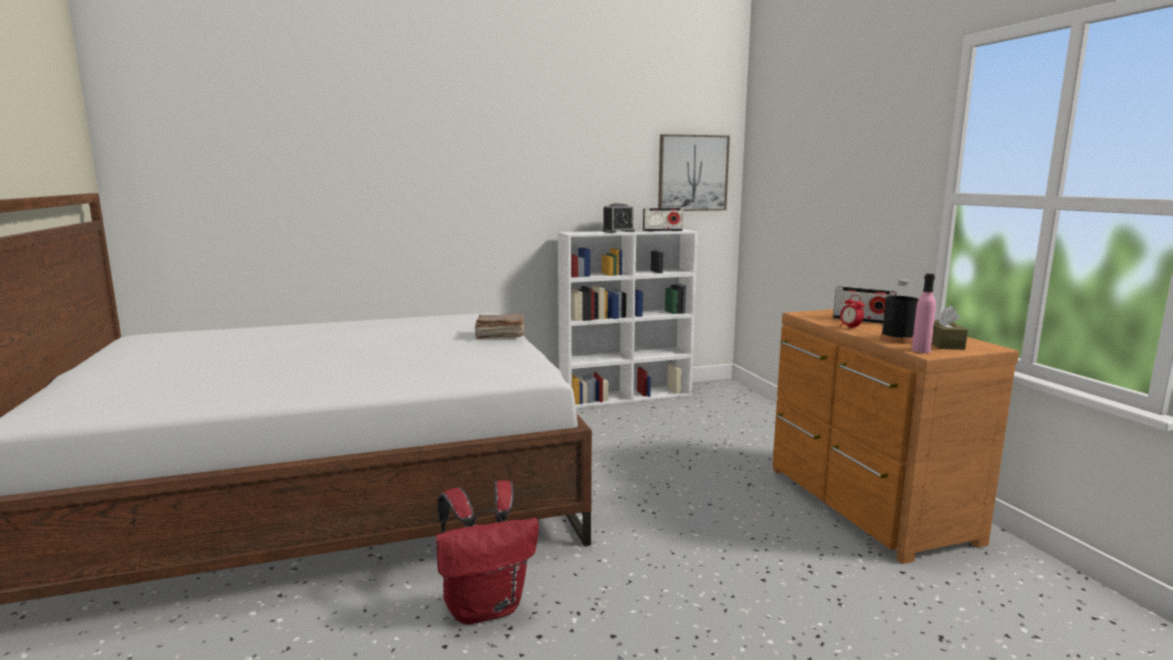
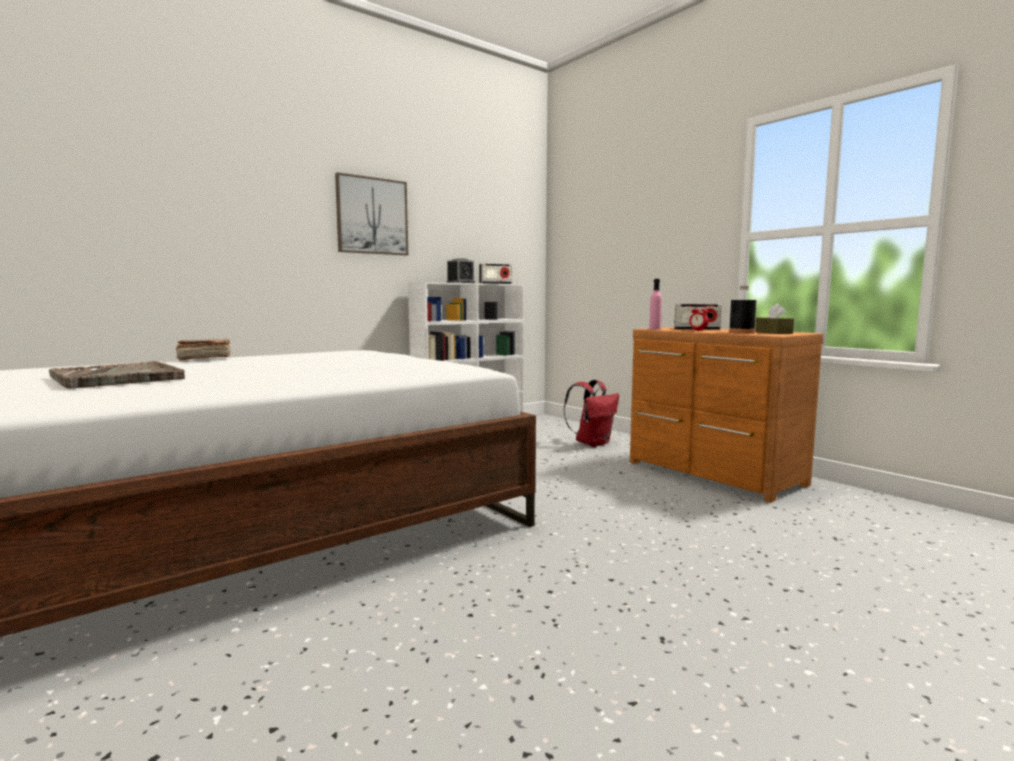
camera: 20 degrees left, 5 degrees down
red backpack [436,480,539,625] -> red backpack moved to [564,380,619,447]
brown book [474,314,524,339] -> brown book moved to [176,339,231,361]
picture [658,134,730,211] -> picture moved to [335,172,408,255]
pink bottle [912,274,936,353] -> pink bottle moved to [649,279,662,330]
none -> grey tray [49,361,185,389]

